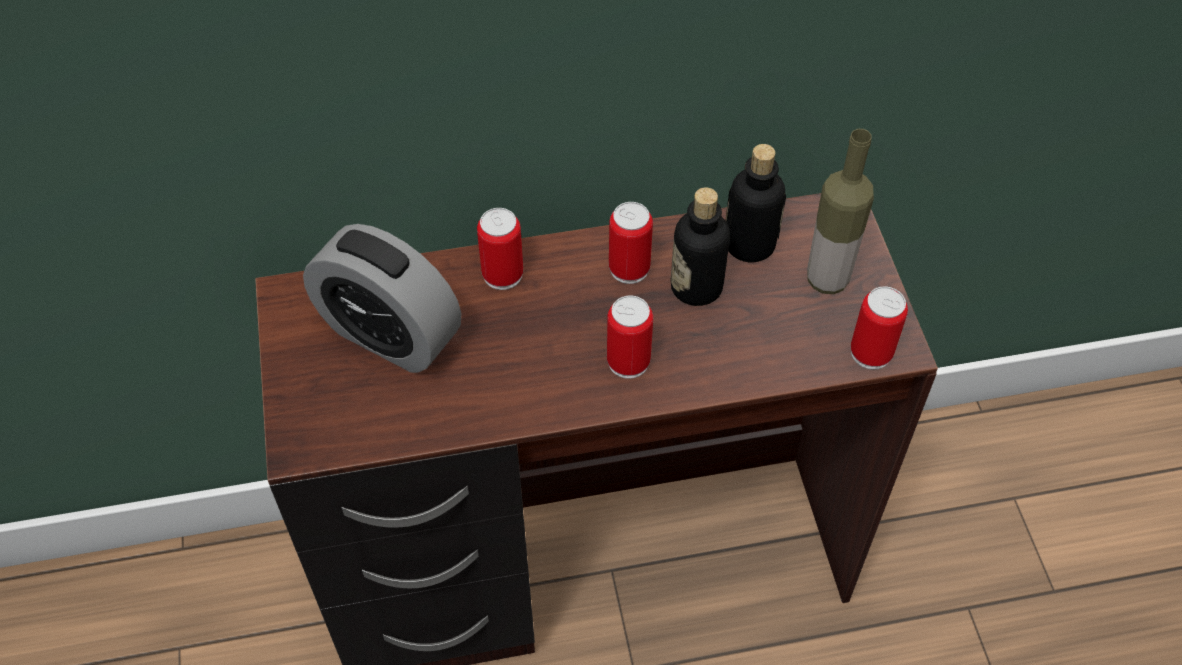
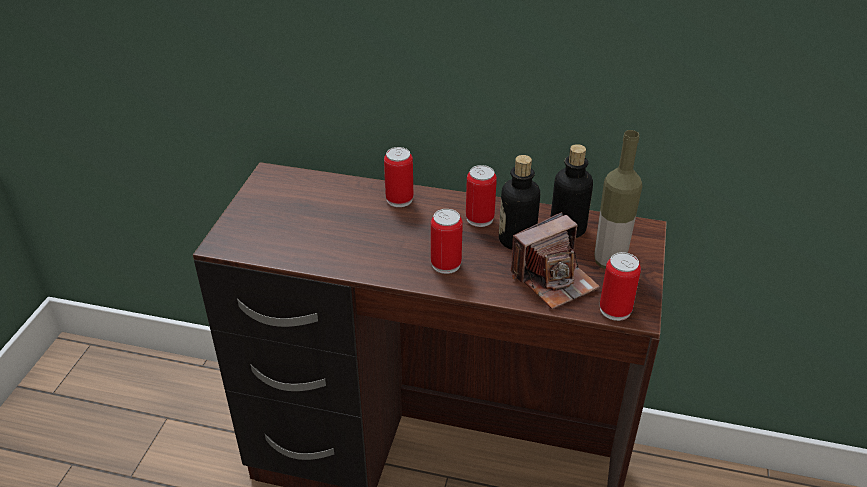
camera: 25 degrees right, 15 degrees down
alarm clock [303,224,462,373] -> none
none -> camera [511,212,600,309]

